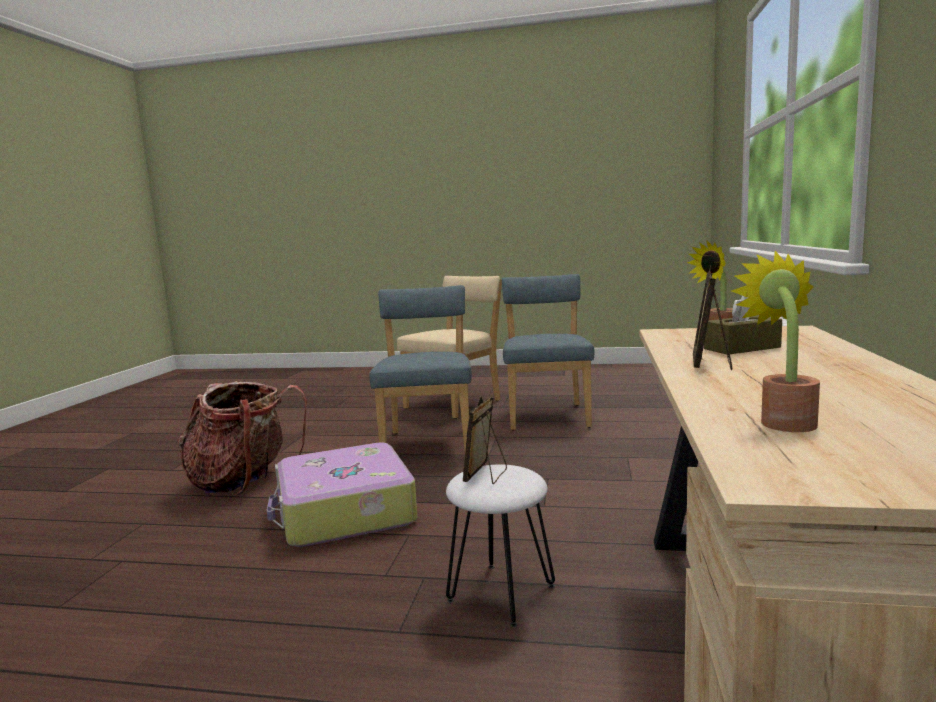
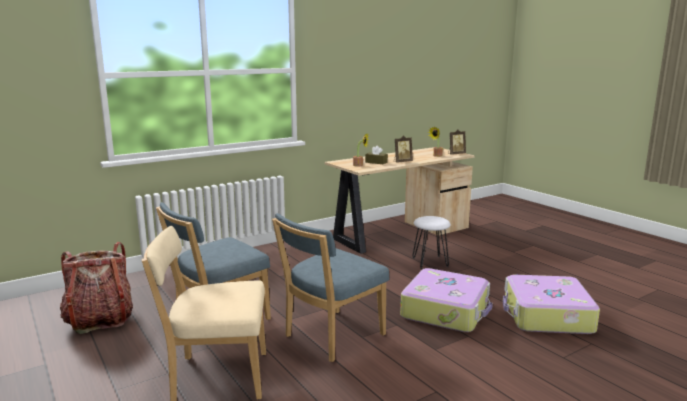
camera: 135 degrees left, 5 degrees up
backpack [177,381,307,496] -> backpack moved to [60,242,133,334]
picture frame [463,397,507,484] -> picture frame moved to [448,129,466,155]
none -> suitcase [503,275,600,334]

